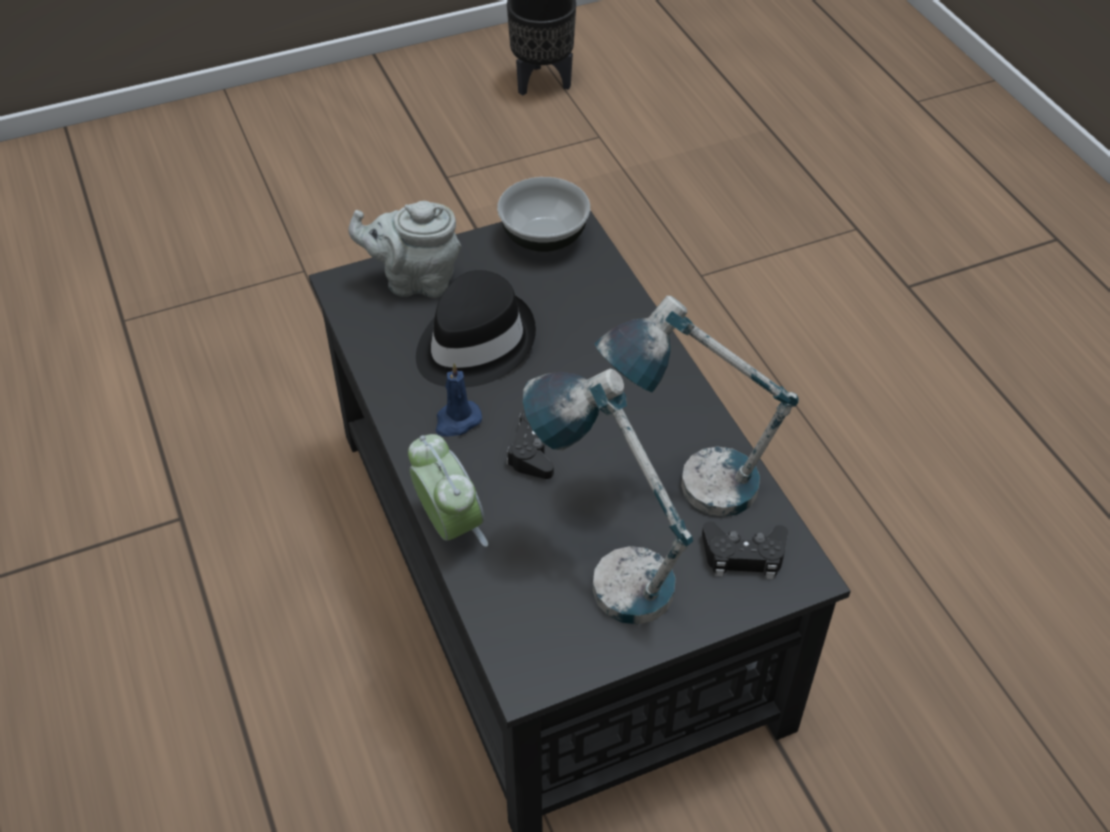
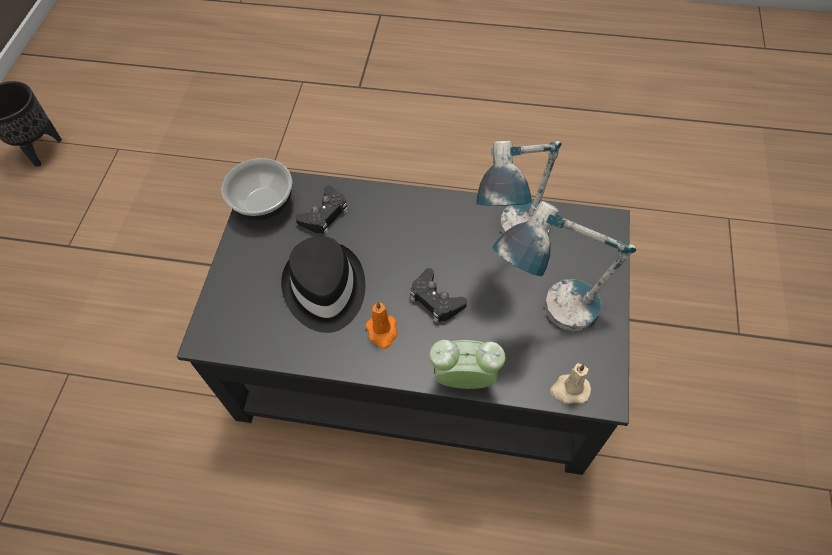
camera: 55 degrees left, 10 degrees up
grey teapot [348,201,461,298] -> none
blue candle [436,363,482,436] -> orange candle [365,301,397,349]
black game controller [702,521,788,579] -> black game controller moved to [296,186,348,235]
none -> beige candle [550,363,591,404]

